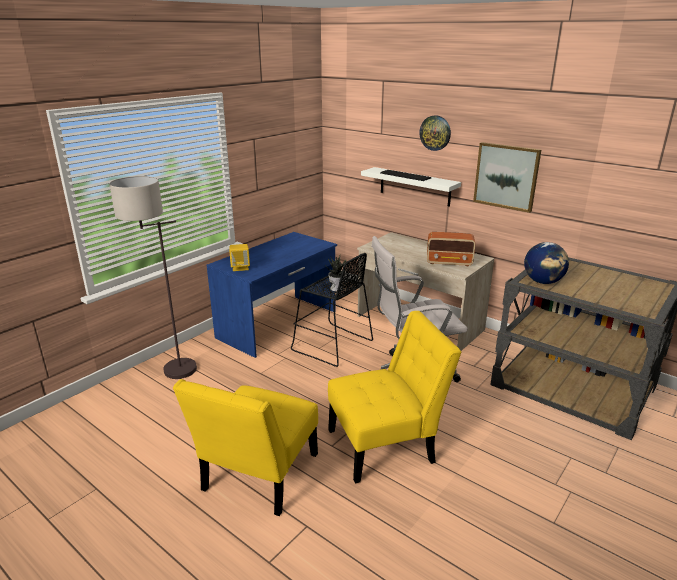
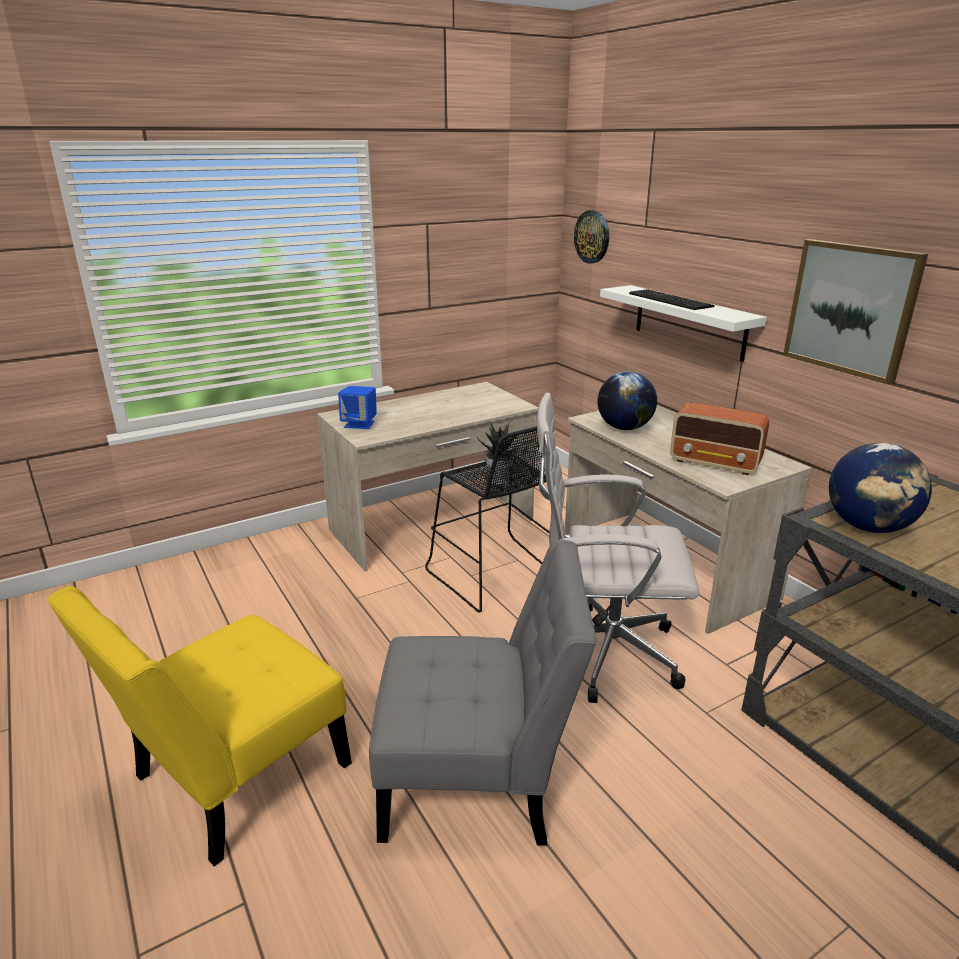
camera: 20 degrees right, 0 degrees up
grey floor lamp [109,176,197,379] -> none
blue desk [207,232,337,358] -> beige desk [317,382,539,571]
yellow speaker [229,244,250,271] -> blue speaker [338,386,377,429]
yellow chair [328,311,461,484] -> grey chair [369,540,597,846]
wall clock [419,115,451,151] -> wall clock moved to [574,210,609,264]
none -> globe [597,371,657,430]

